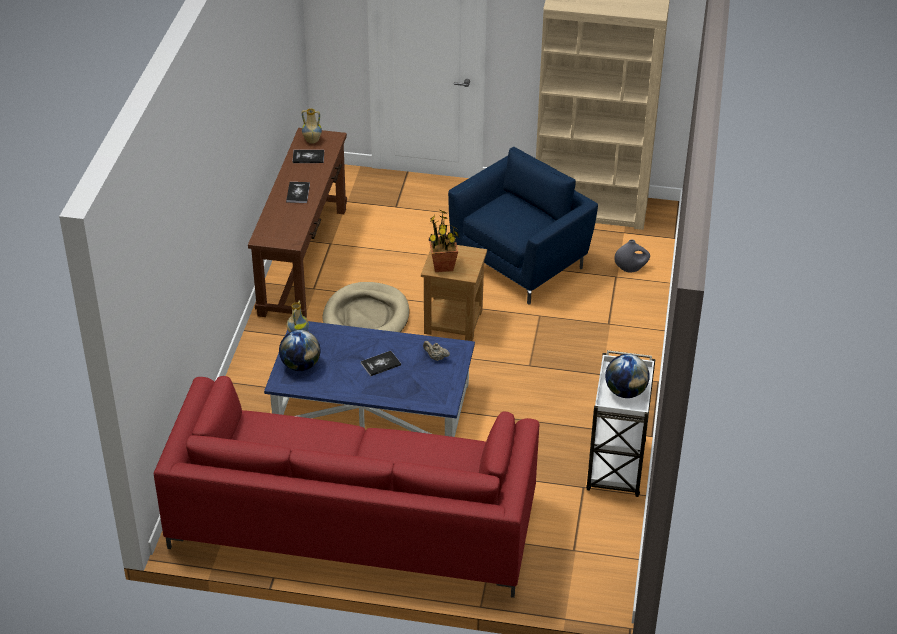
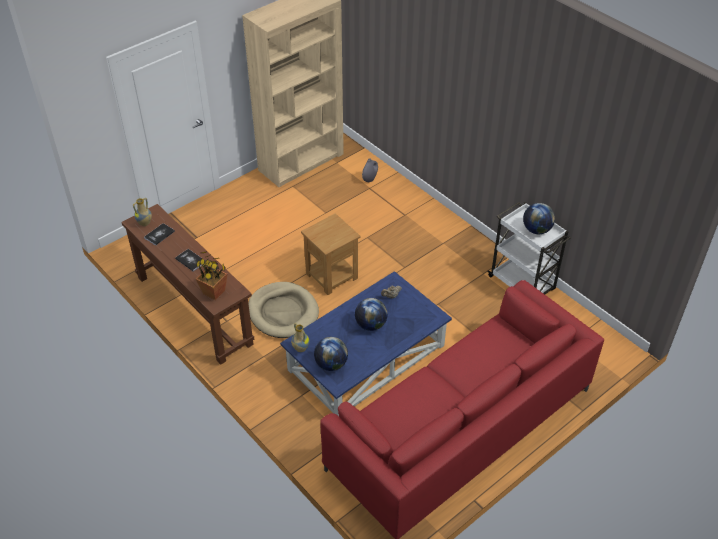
camera: 50 degrees left, 5 degrees up
book [361,351,401,376] -> globe [355,298,388,331]
potted plant [428,210,459,272] -> potted plant moved to [196,251,228,300]
blue armchair [448,147,598,304] -> none

